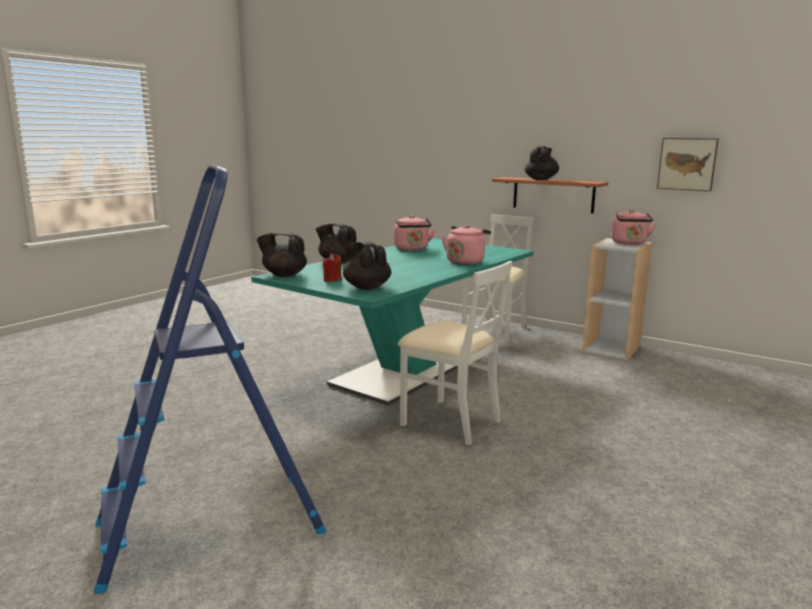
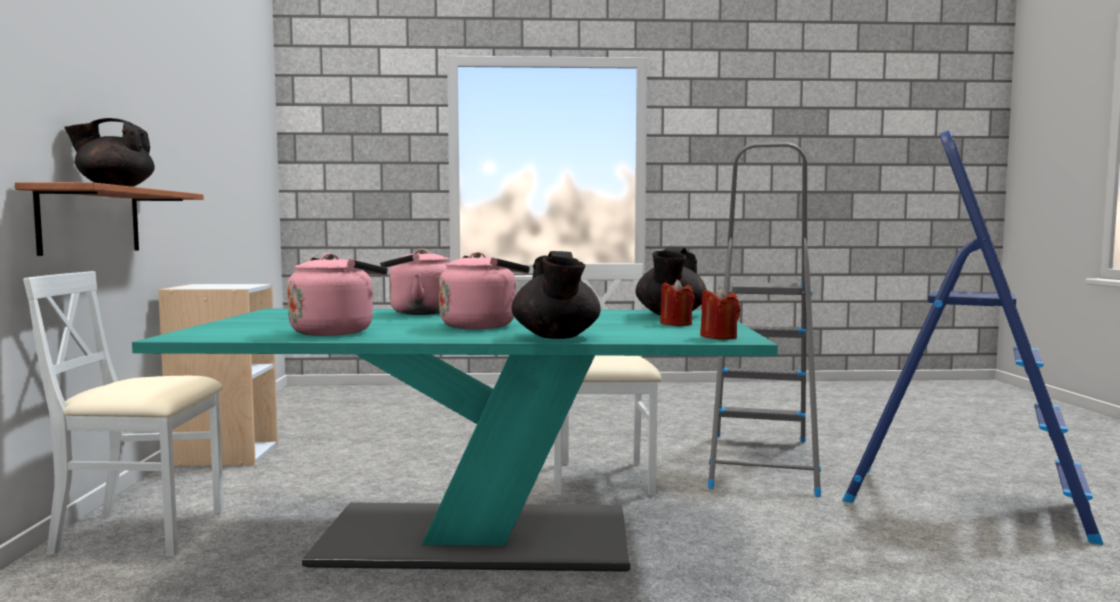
camera: 125 degrees left, 10 degrees down
black teapot [256,232,307,277] -> red candle [700,286,740,340]
pink kettle [611,210,656,245] -> pink kettle moved to [439,252,530,329]
picture [657,138,719,191] -> none
none -> grey step ladder [708,142,821,497]

